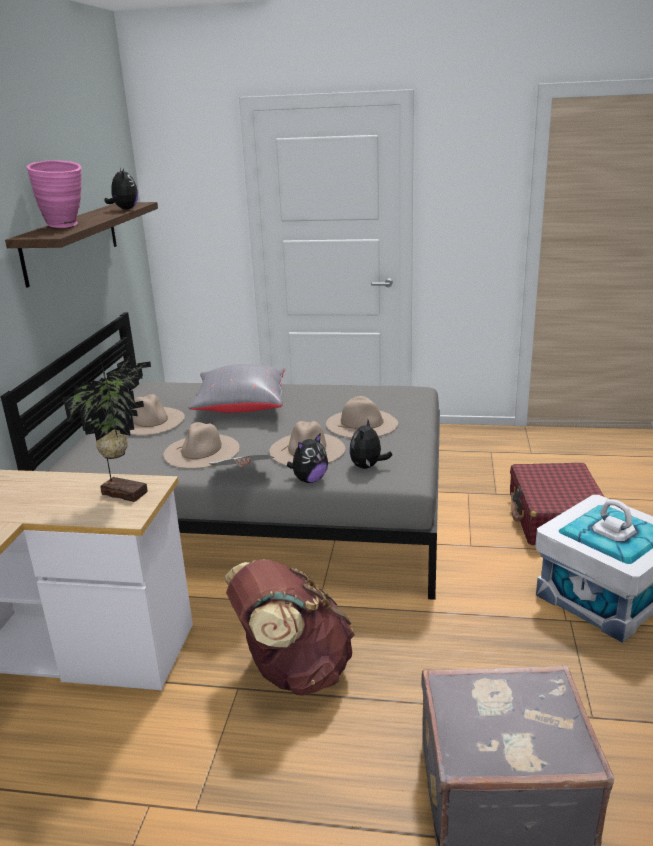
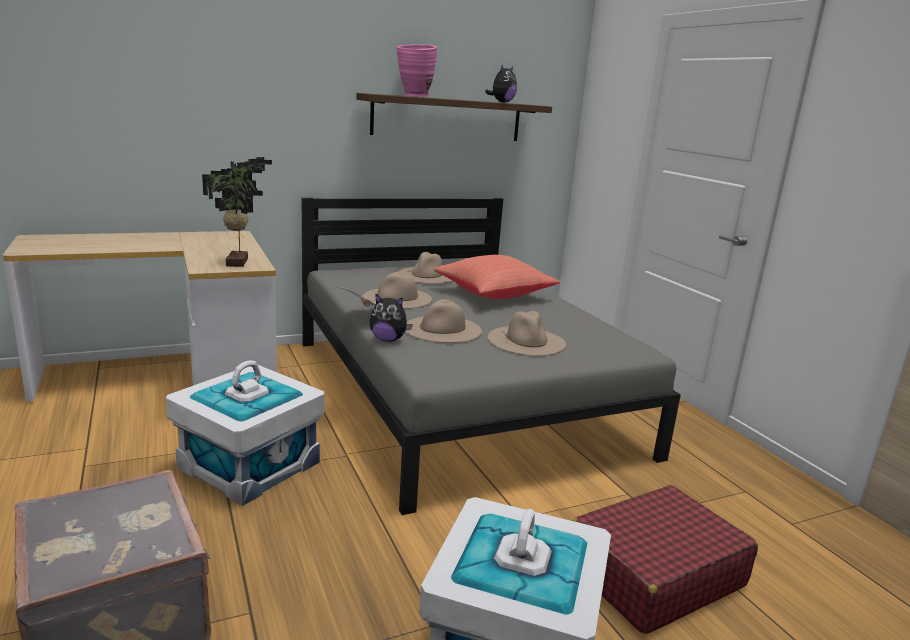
camera: 55 degrees right, 5 degrees down
grey pillow [188,364,285,413] -> red pillow [434,255,560,299]
brown backpack [225,559,355,695] -> white storage box [166,361,324,506]
plush toy [349,418,392,469] -> none

